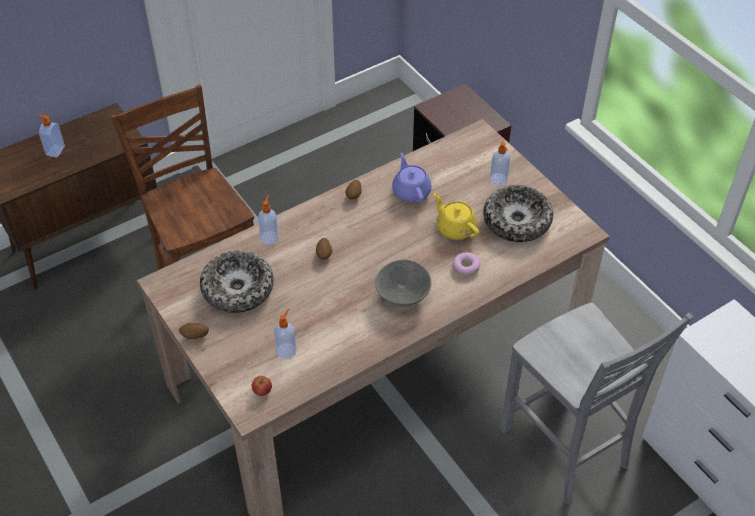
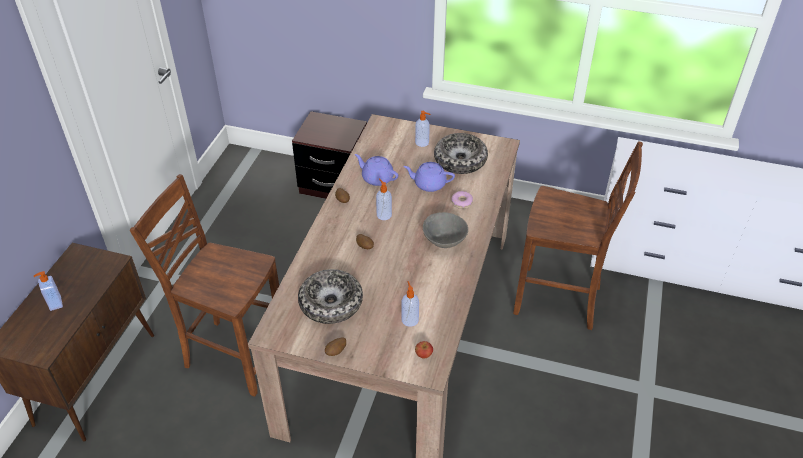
camera: 40 degrees left, 5 degrees down
soap dispenser [258,195,279,244] -> soap dispenser moved to [376,178,392,220]
yellow teapot [433,193,479,240] -> purple teapot [403,162,455,192]
grey chair [500,303,693,504] -> brown chair [513,142,643,330]

